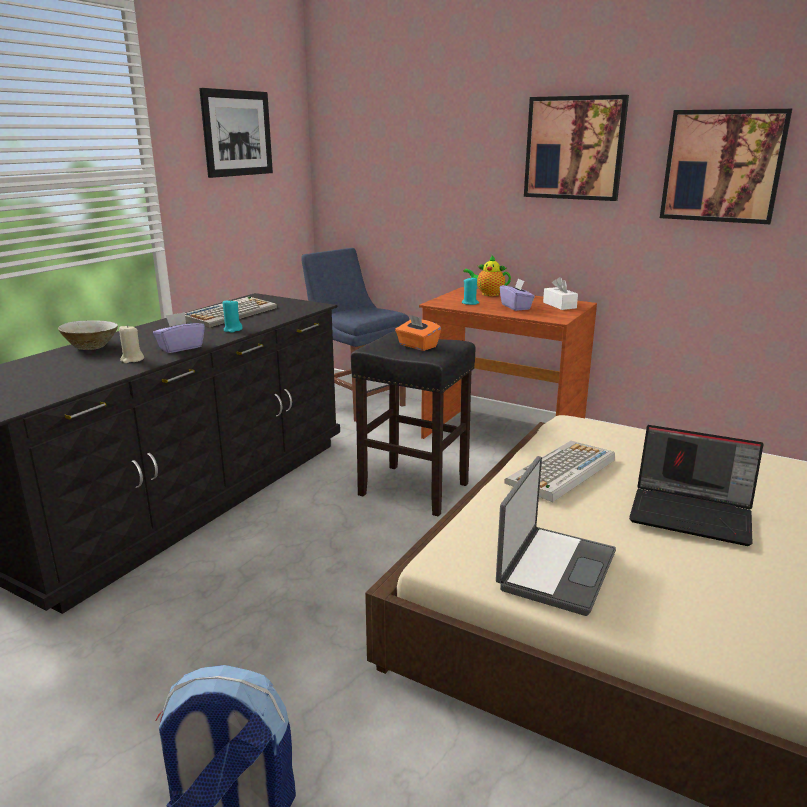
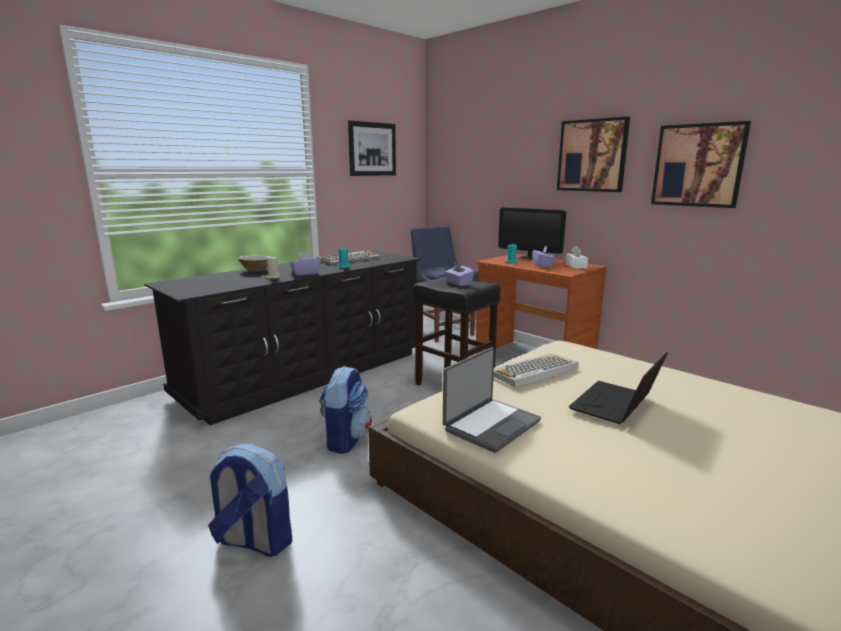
camera: 15 degrees right, 5 degrees down
orange tissue box [395,314,441,351] -> purple tissue box [445,262,474,286]
teapot [463,255,511,296] -> monitor [498,207,566,260]
laptop [629,425,764,546] -> laptop turned 90 degrees clockwise [569,352,668,424]
none -> backpack [319,366,372,454]

